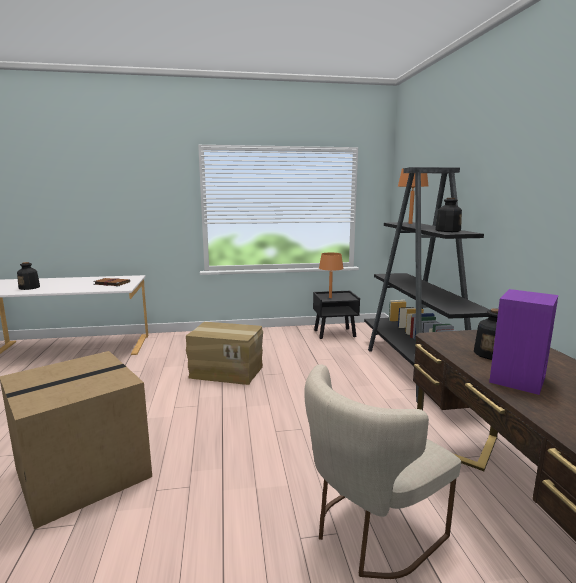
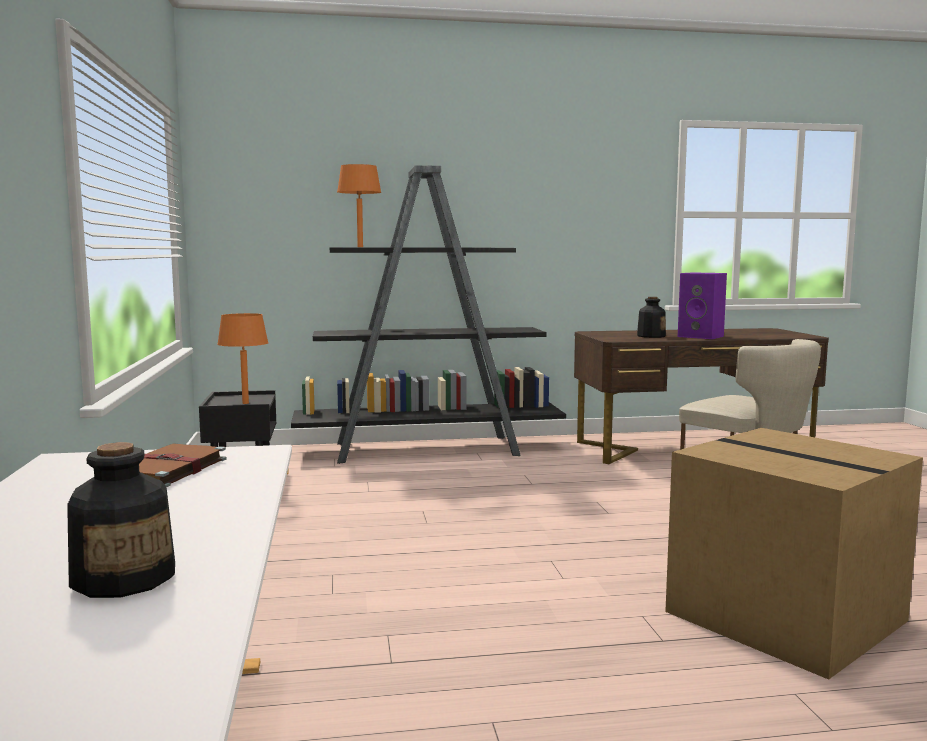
camera: 90 degrees left, 5 degrees down
cardboard box [186,322,263,385] -> none
bottle [435,198,462,232] -> none

